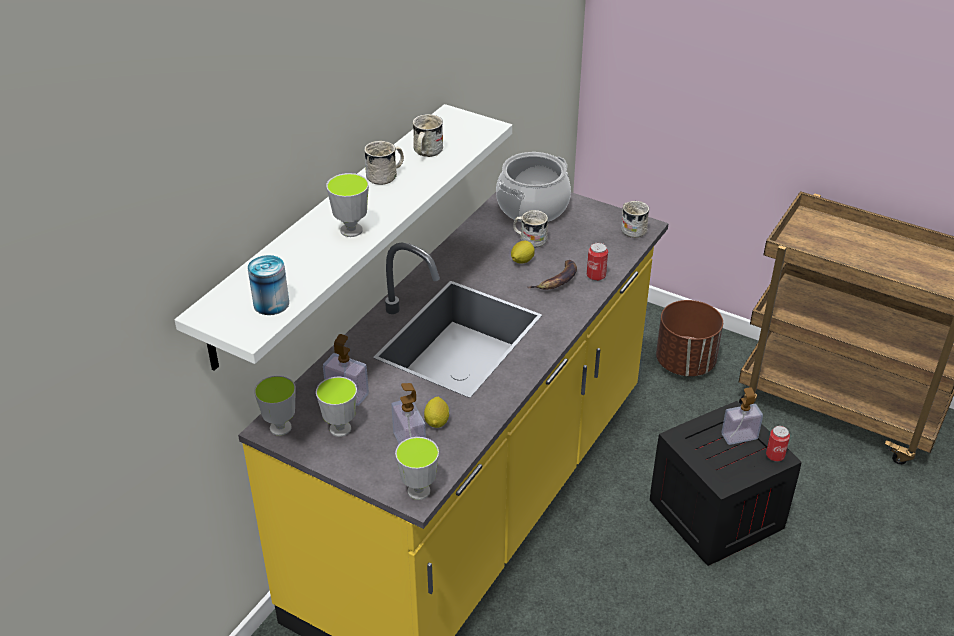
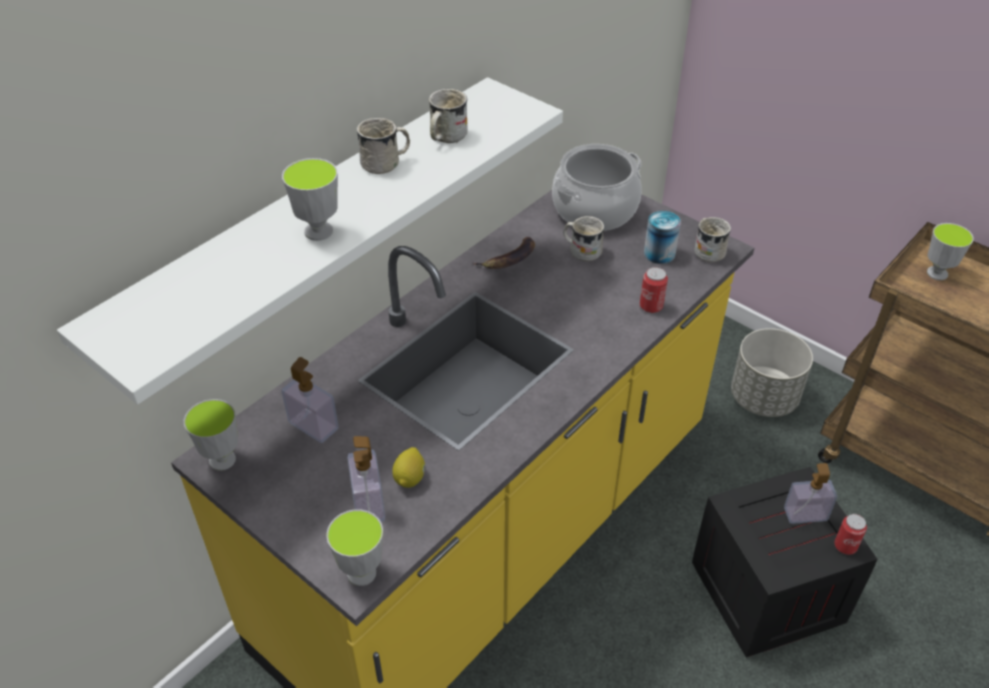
camera: 10 degrees right, 5 degrees up
can [248,255,289,315] -> can moved to [644,211,681,264]
cup [316,377,357,437] -> cup moved to [927,223,974,280]
lemon [511,241,535,264] -> none
banana [527,260,577,290] -> banana moved to [472,237,535,269]
brown planter [656,300,723,376] -> grey planter [731,328,813,417]

